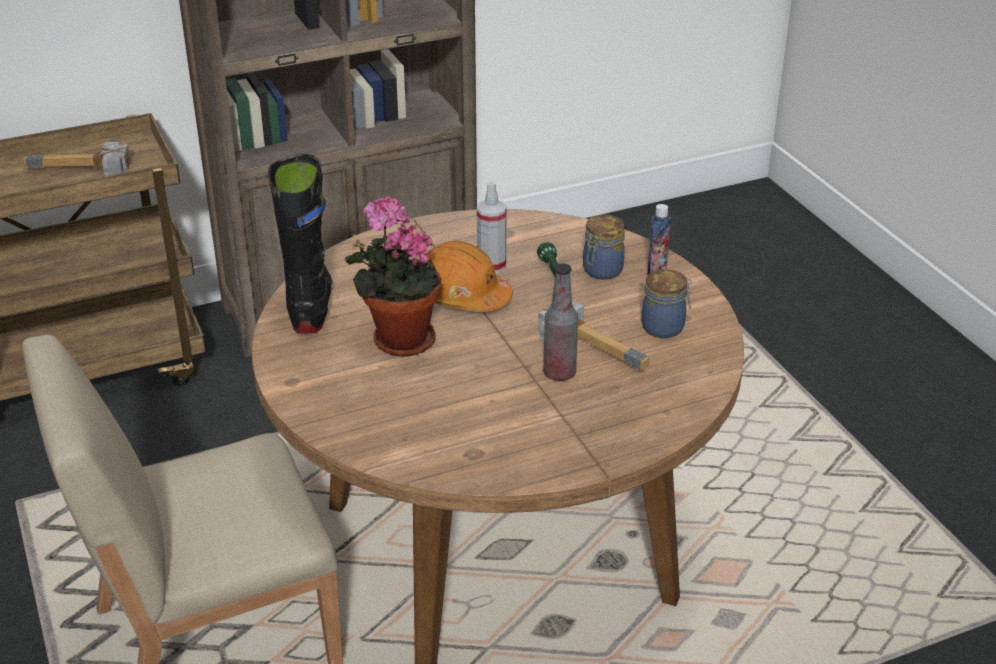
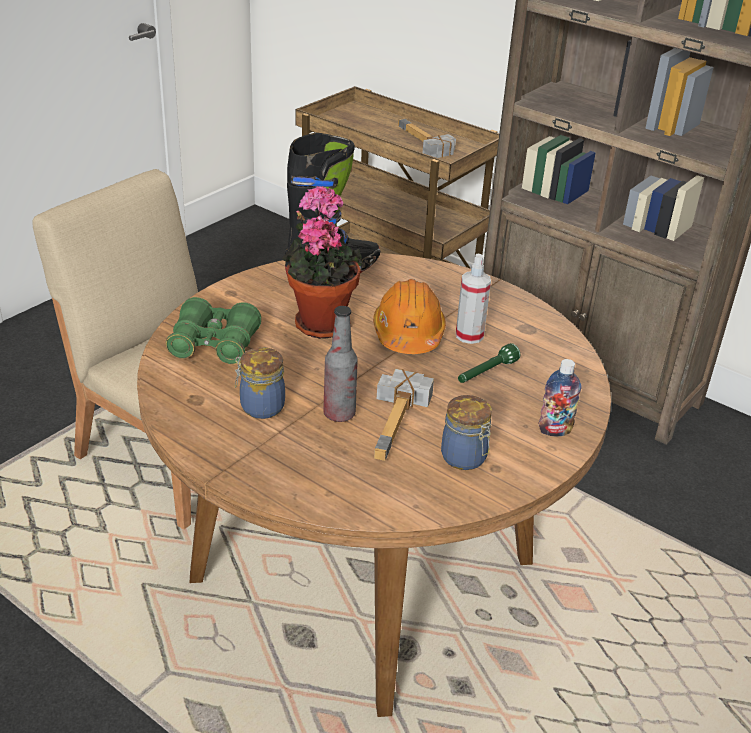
camera: 60 degrees right, 0 degrees up
jar [583,214,625,280] -> jar moved to [235,347,285,419]
none -> green binoculars [166,297,261,364]

